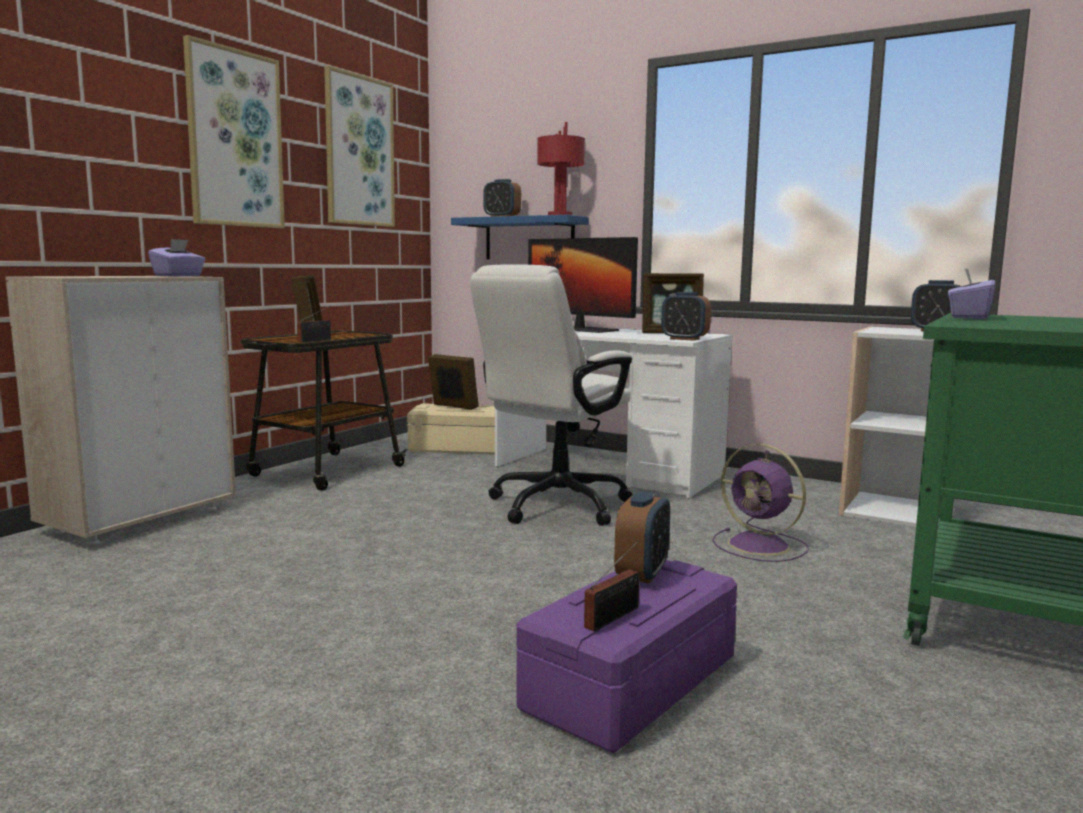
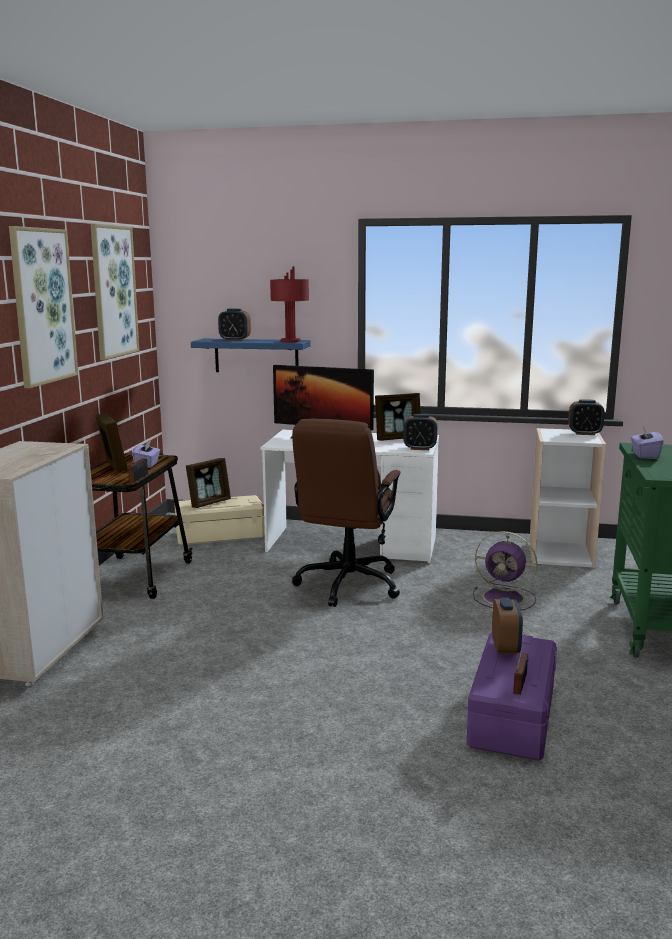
camera: 20 degrees left, 5 degrees up
purple tissue box [148,239,205,277] -> purple tissue box moved to [132,439,160,468]
picture frame [428,354,479,410] -> picture frame turned 120 degrees clockwise [186,458,231,508]
white office chair [470,264,633,526] -> brown office chair [292,419,401,607]

